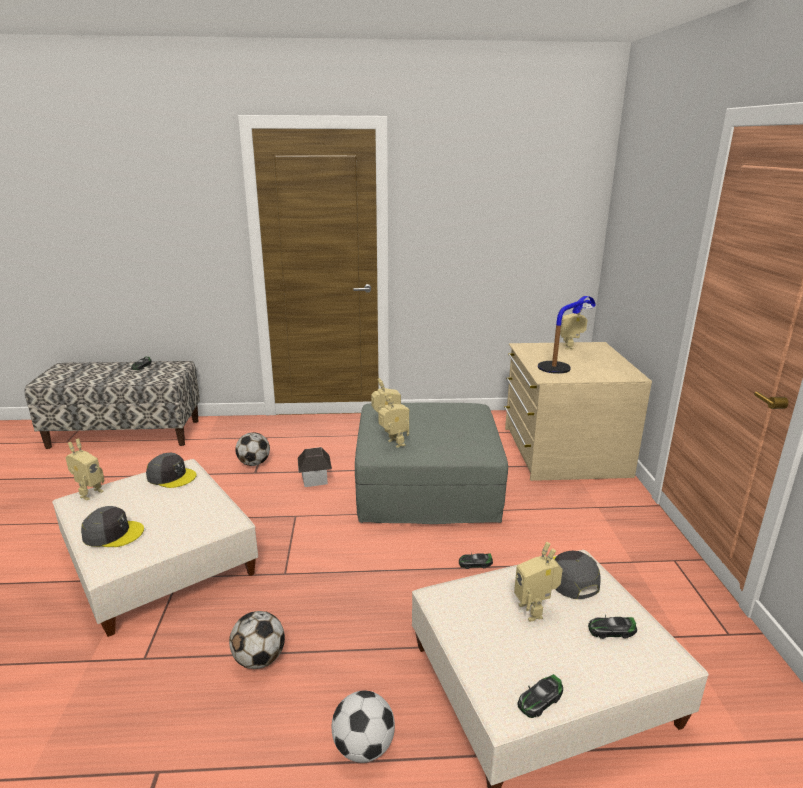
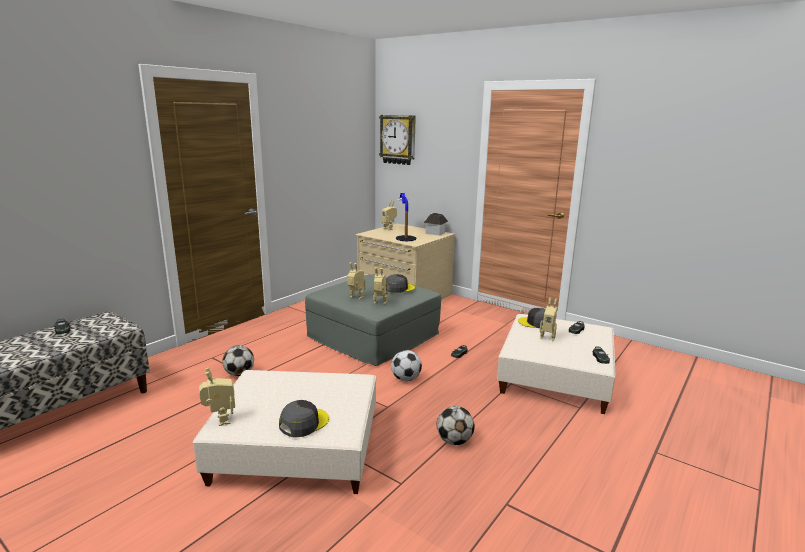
camera: 50 degrees left, 5 degrees down
grey cap [146,453,197,488] -> grey cap moved to [386,274,415,293]
toy house [298,447,332,487] -> toy house moved to [424,213,448,236]
football [332,690,395,763] -> football moved to [391,350,422,381]
none -> wall clock [379,115,416,165]

